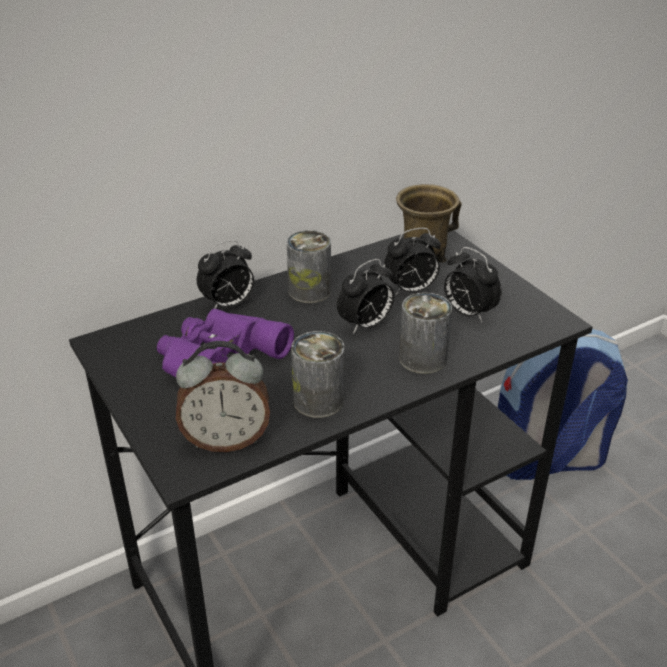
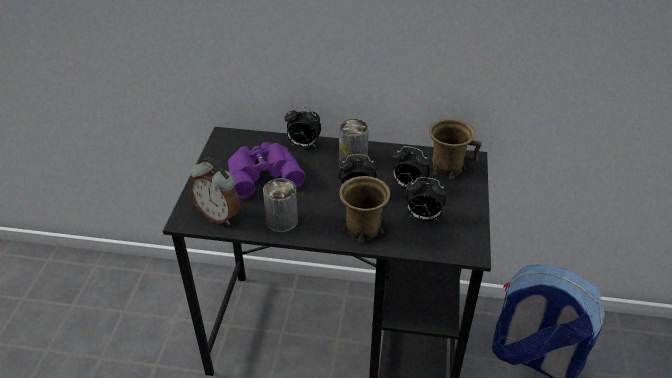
camera: 40 degrees right, 5 degrees up
can [399,292,452,374] -> brown mug [339,176,390,243]
alarm clock [444,247,502,322] -> alarm clock turned 75 degrees counterclockwise [406,177,447,221]

